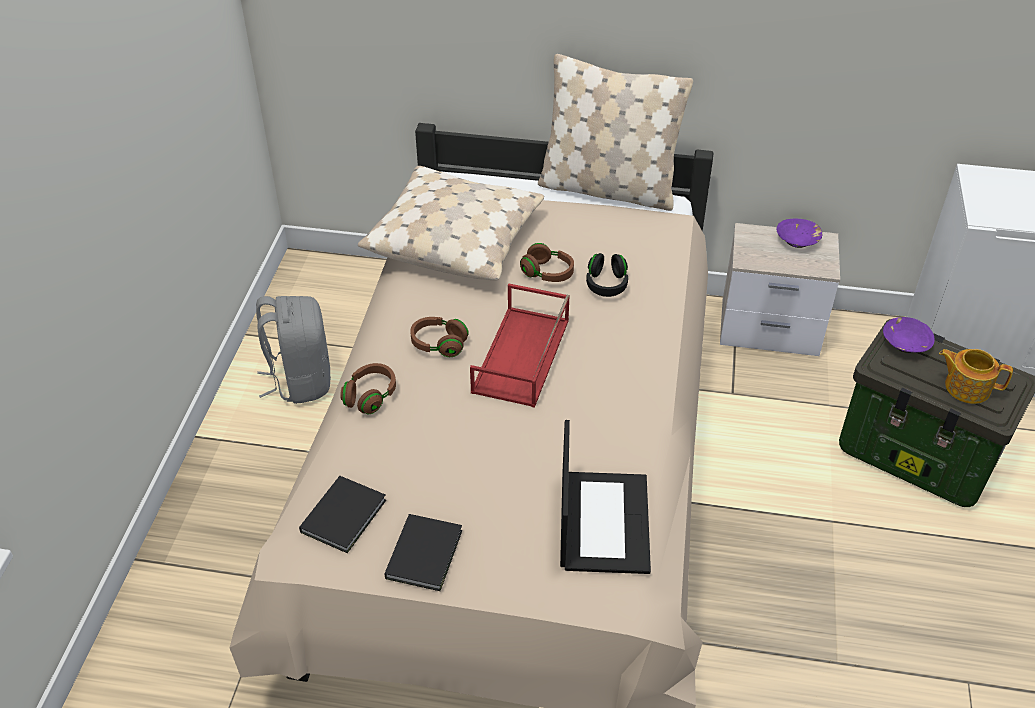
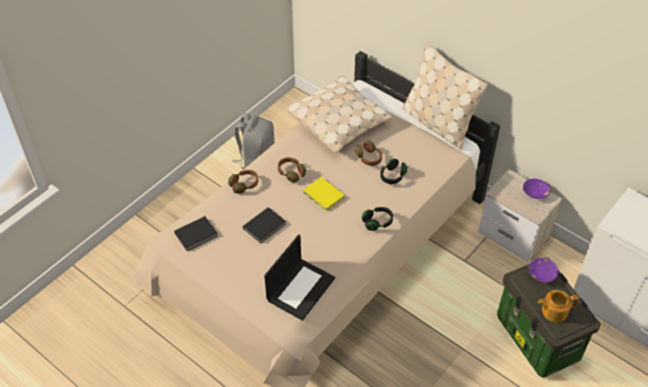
camera: 30 degrees right, 5 degrees up
black book [385,514,462,591] -> black book moved to [243,207,286,243]
red tray [470,284,570,408] -> yellow book [303,177,345,211]
teapot [939,349,1013,404] -> teapot turned 60 degrees counterclockwise [538,290,579,322]
none -> black headphones [361,207,393,231]

